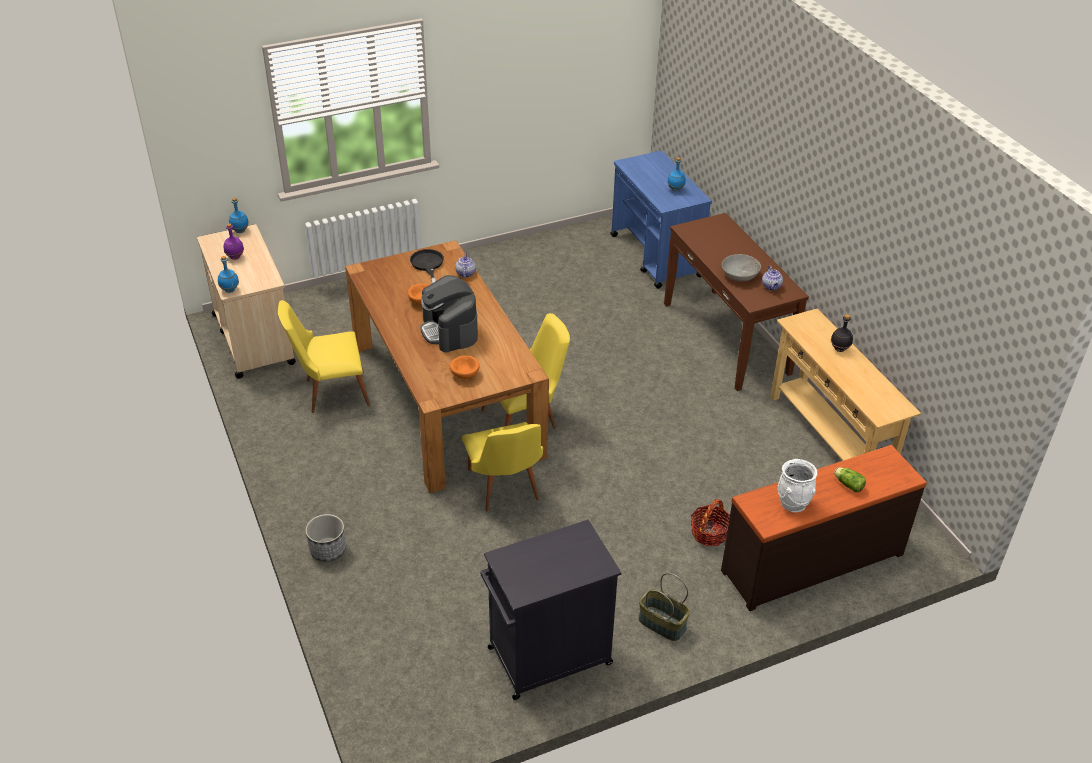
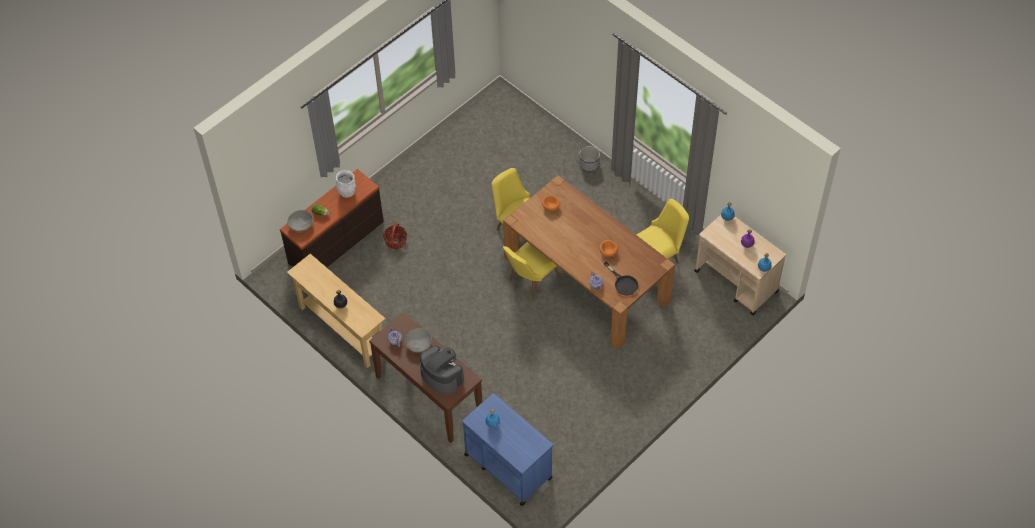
camera: 160 degrees right, 15 degrees up
coffee machine [420,275,478,352] -> coffee machine moved to [420,345,464,395]
black cabinet [481,520,622,700] -> none
basket [639,573,690,641] -> none
none -> grey bowl [287,210,313,232]

